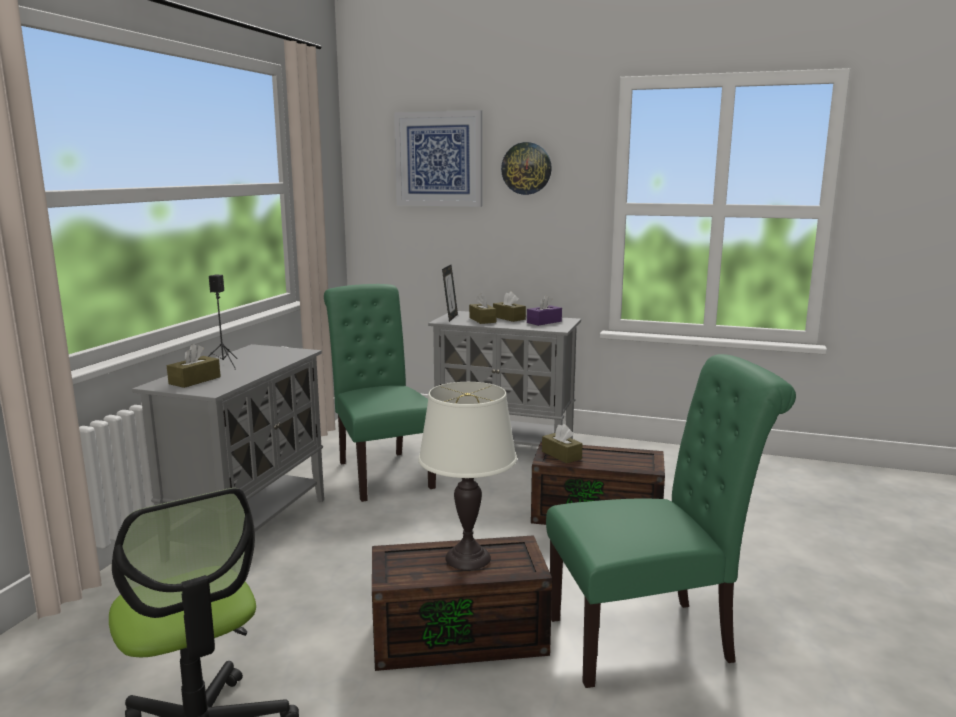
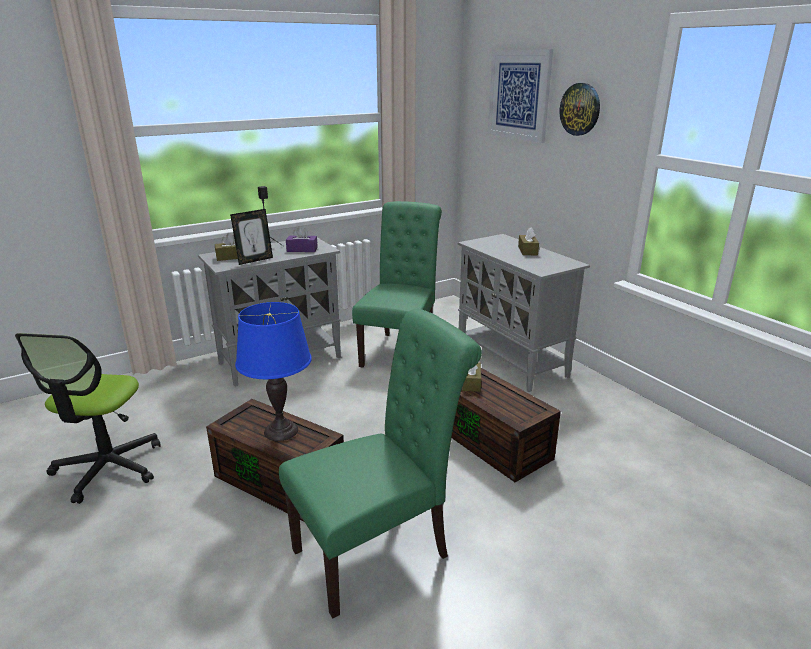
camera: 40 degrees right, 10 degrees up
white table lamp [418,382,517,570] -> blue table lamp [235,302,312,441]
picture frame [442,265,458,322] -> picture frame moved to [230,209,273,265]
brown tissue box [469,293,496,324] -> none
purple tissue box [527,295,562,326] -> purple tissue box moved to [286,226,318,252]
green chair [546,354,796,688] -> green chair turned 60 degrees counterclockwise [279,309,482,619]

